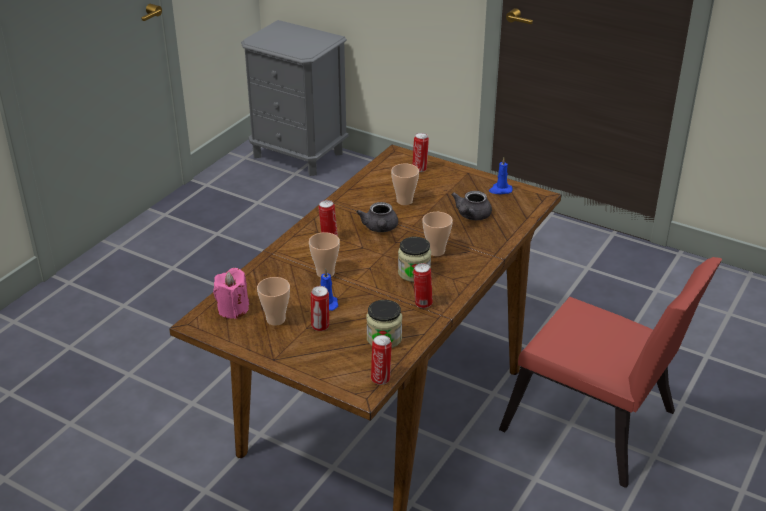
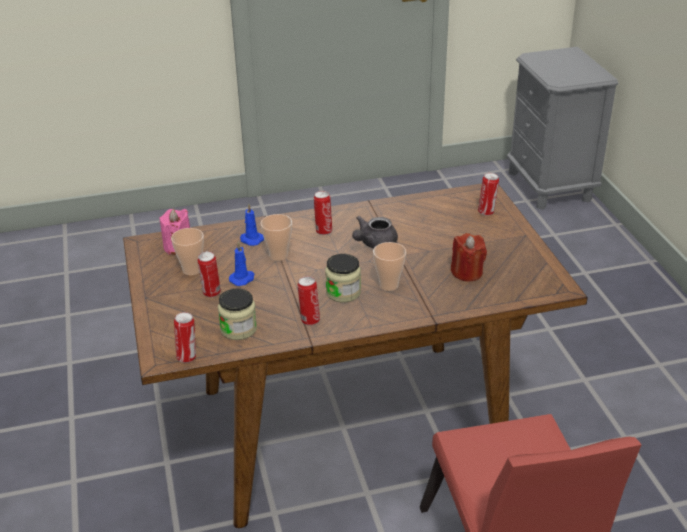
camera: 45 degrees right, 0 degrees up
cup [391,164,419,205] -> none
grey teapot [451,191,492,220] -> red candle [451,233,487,281]
blue candle [489,157,513,194] -> blue candle moved to [240,204,264,246]

